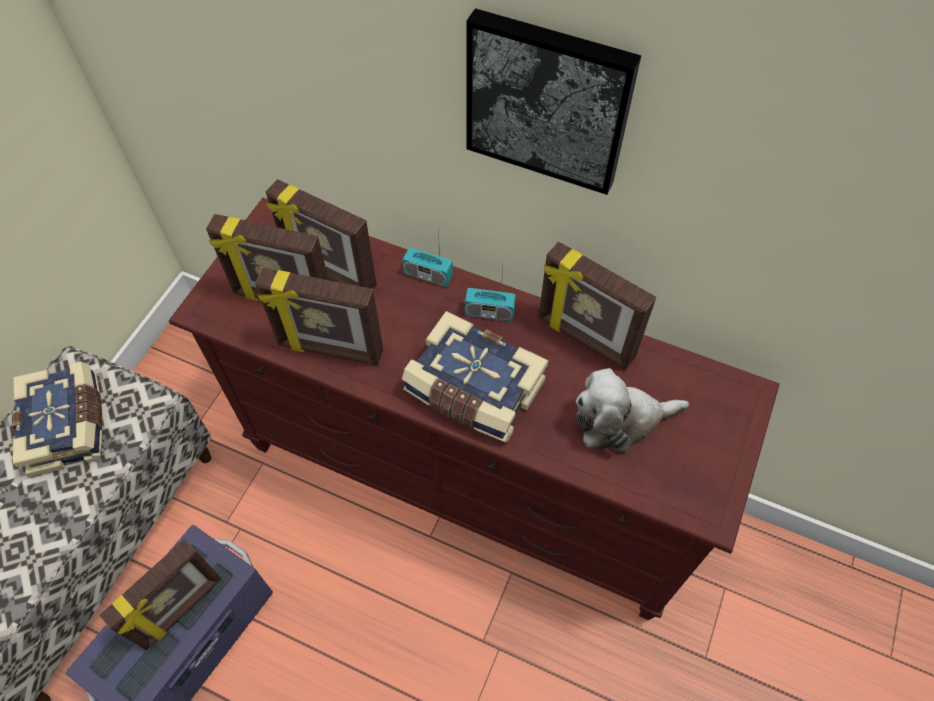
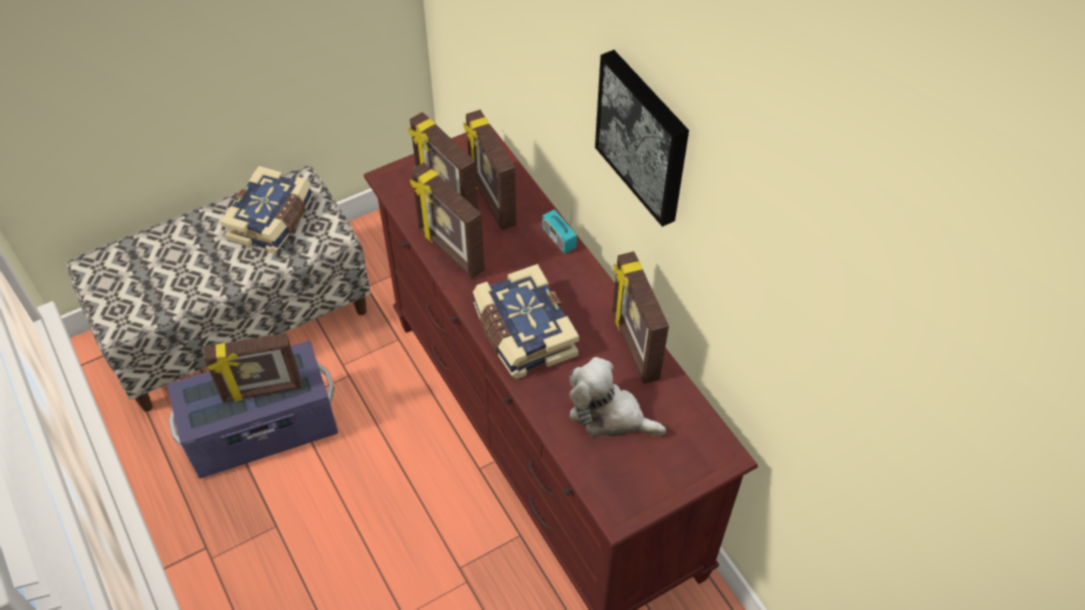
camera: 35 degrees right, 5 degrees down
radio [465,269,516,321] -> none

